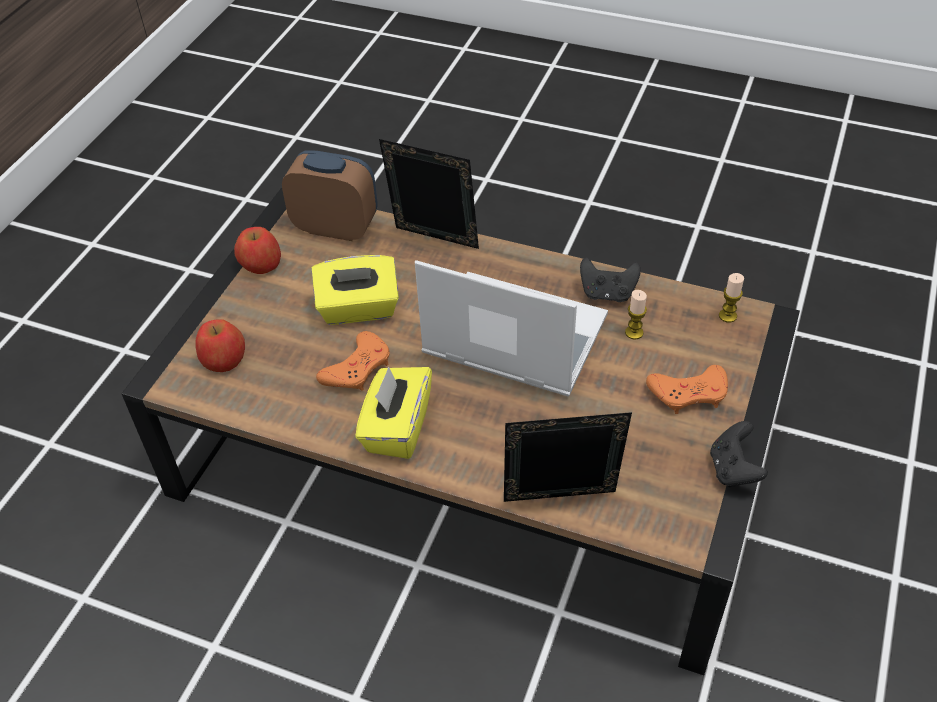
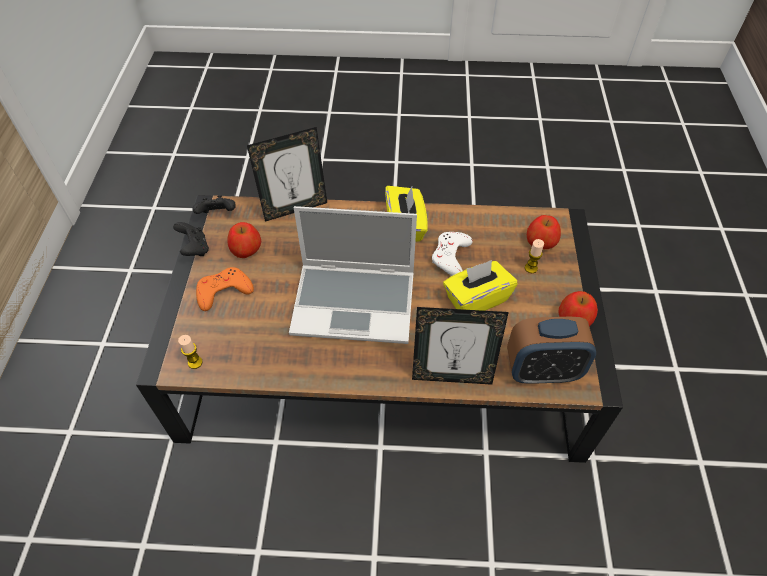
camera: 160 degrees right, 5 degrees up
orange game controller [316,331,390,391] -> white game controller [432,232,473,276]
black game controller [580,257,641,302] -> black game controller moved to [192,195,236,214]
candle [625,290,647,339] -> candle moved to [525,239,544,273]
none -> apple [227,222,261,258]

